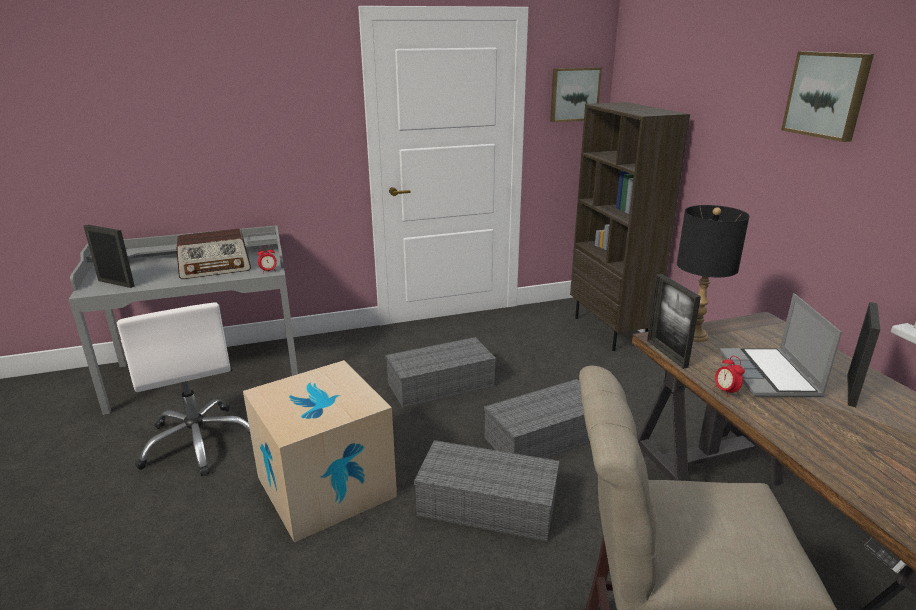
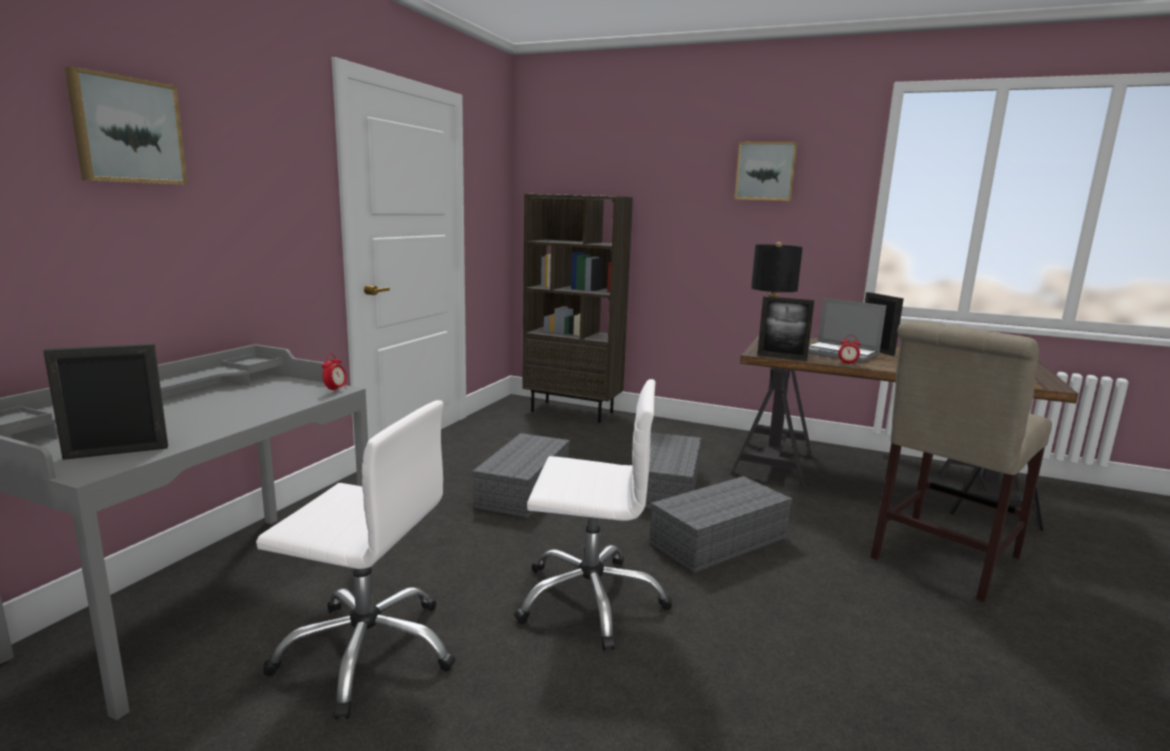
camera: 50 degrees left, 10 degrees down
radio [177,229,251,279] -> none
cardboard box [243,360,397,543] -> white office chair [514,379,672,650]
picture [550,67,602,122] -> picture moved to [65,66,188,185]

